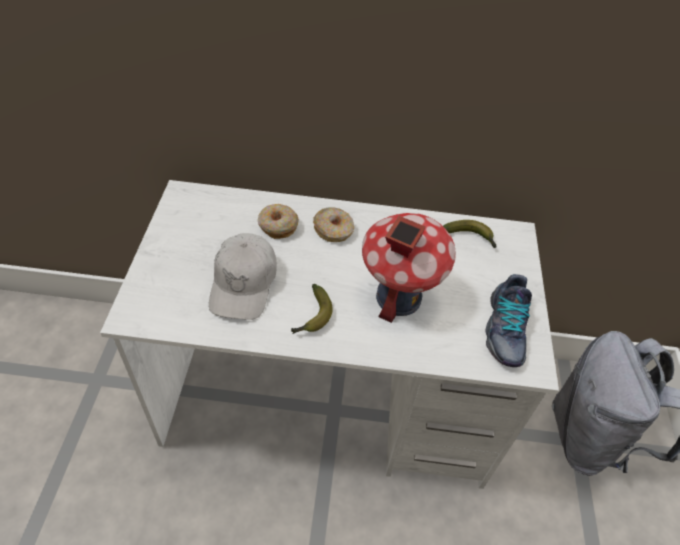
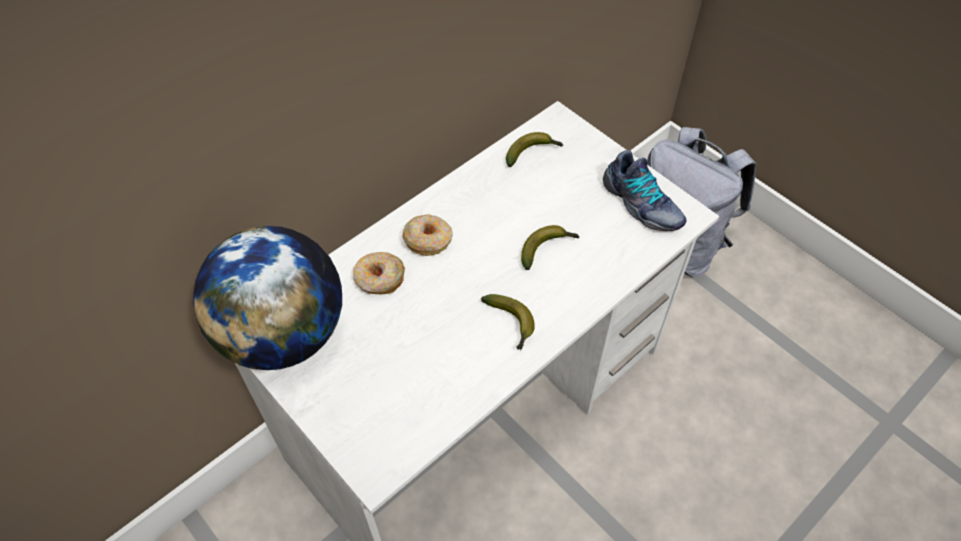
camera: 45 degrees left, 5 degrees up
white cap [209,233,276,320] -> none
toy house [362,213,456,323] -> banana [521,225,579,270]
none -> globe [193,226,342,370]

